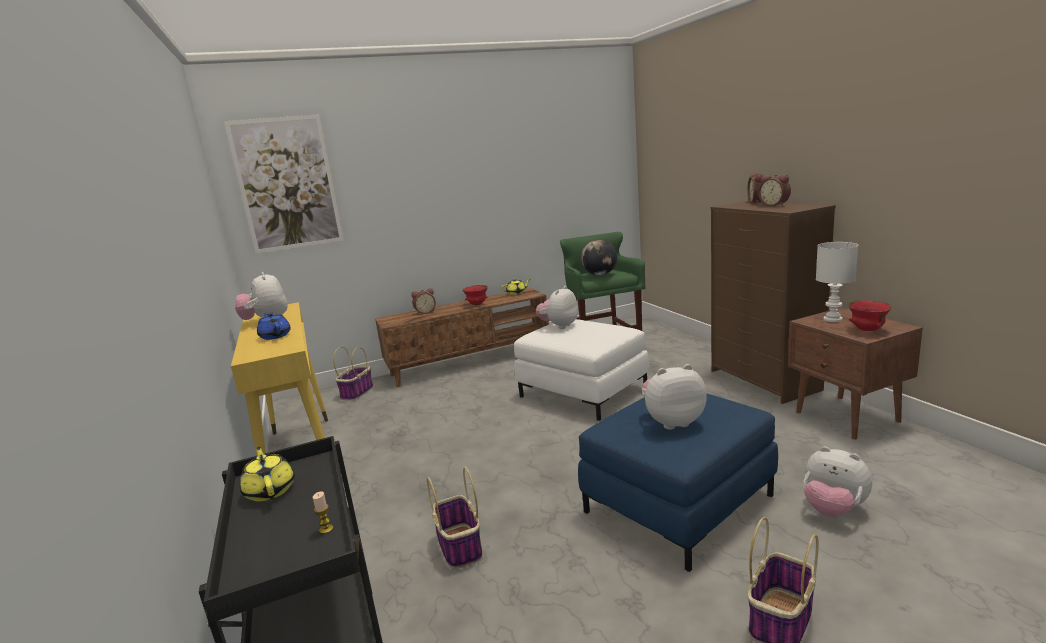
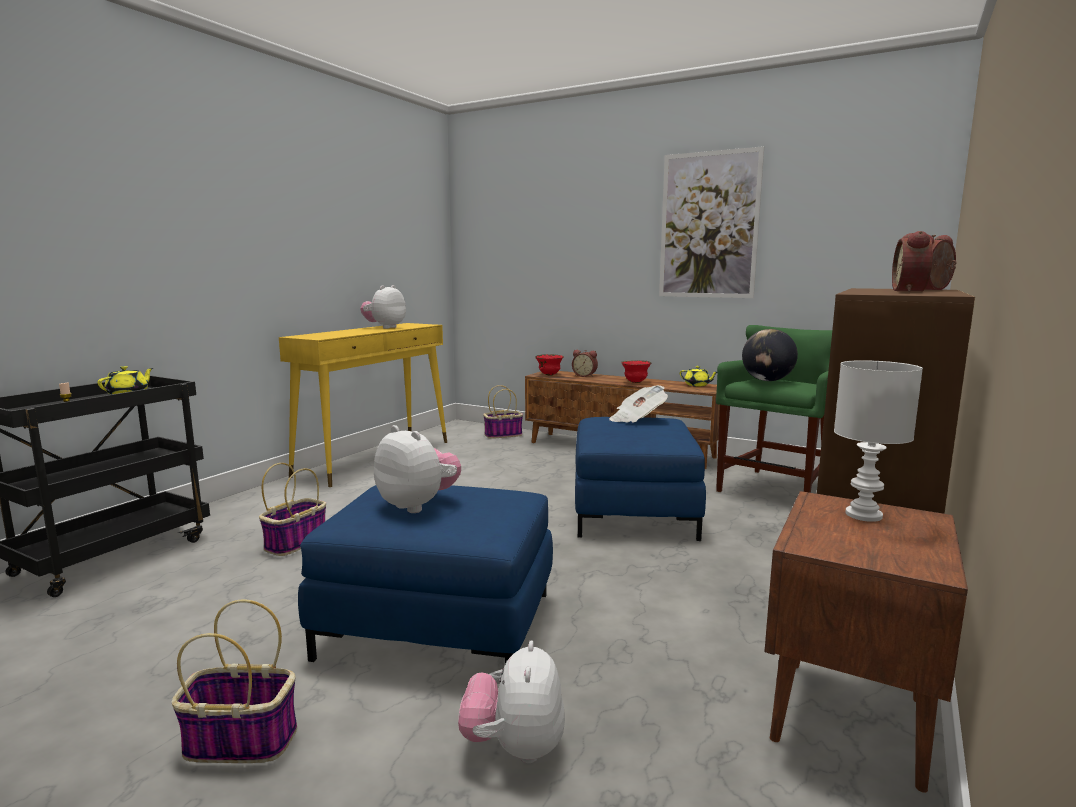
camera: 50 degrees right, 5 degrees down
picture [224,114,344,253] -> picture moved to [659,146,764,298]
blue teapot [257,313,291,340] -> none
white ottoman [514,319,649,421] -> blue ottoman [575,417,706,541]
plush toy [536,286,578,329] -> newspaper [609,385,668,423]
red bowl [848,300,892,331] -> red bowl moved to [535,354,564,376]

